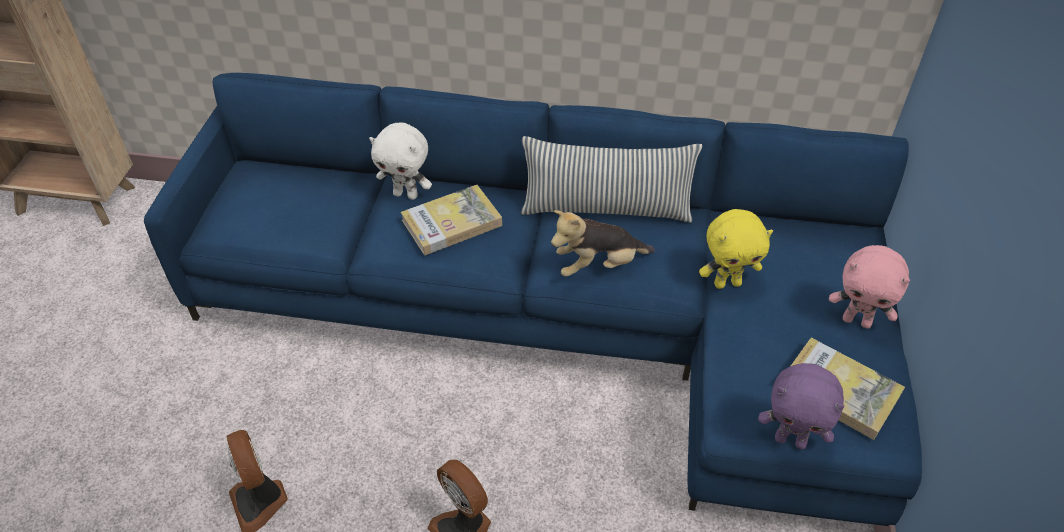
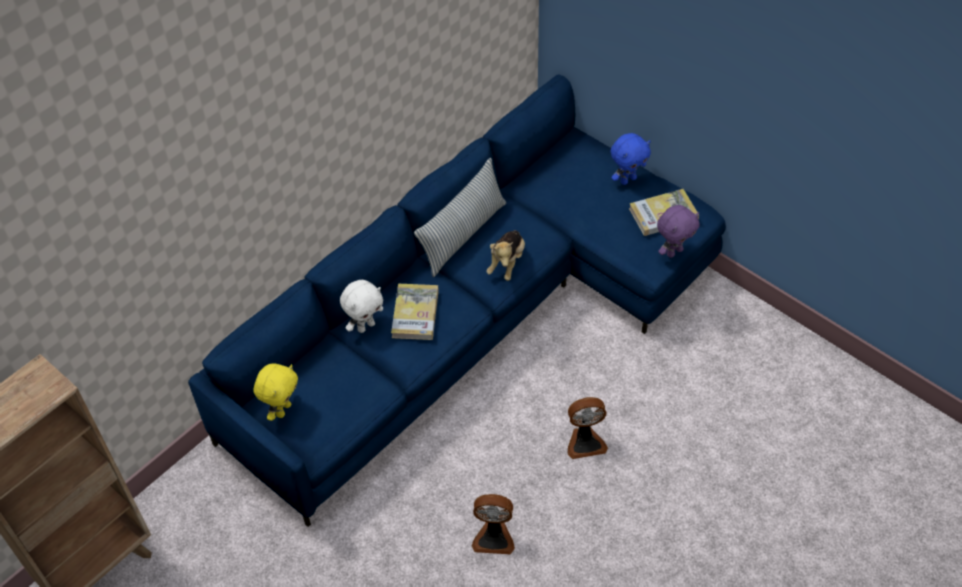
camera: 55 degrees left, 5 degrees up
yellow plush toy [699,209,773,289] -> yellow plush toy moved to [253,363,298,421]
pink plush toy [829,245,910,329] -> blue plush toy [611,133,651,185]

